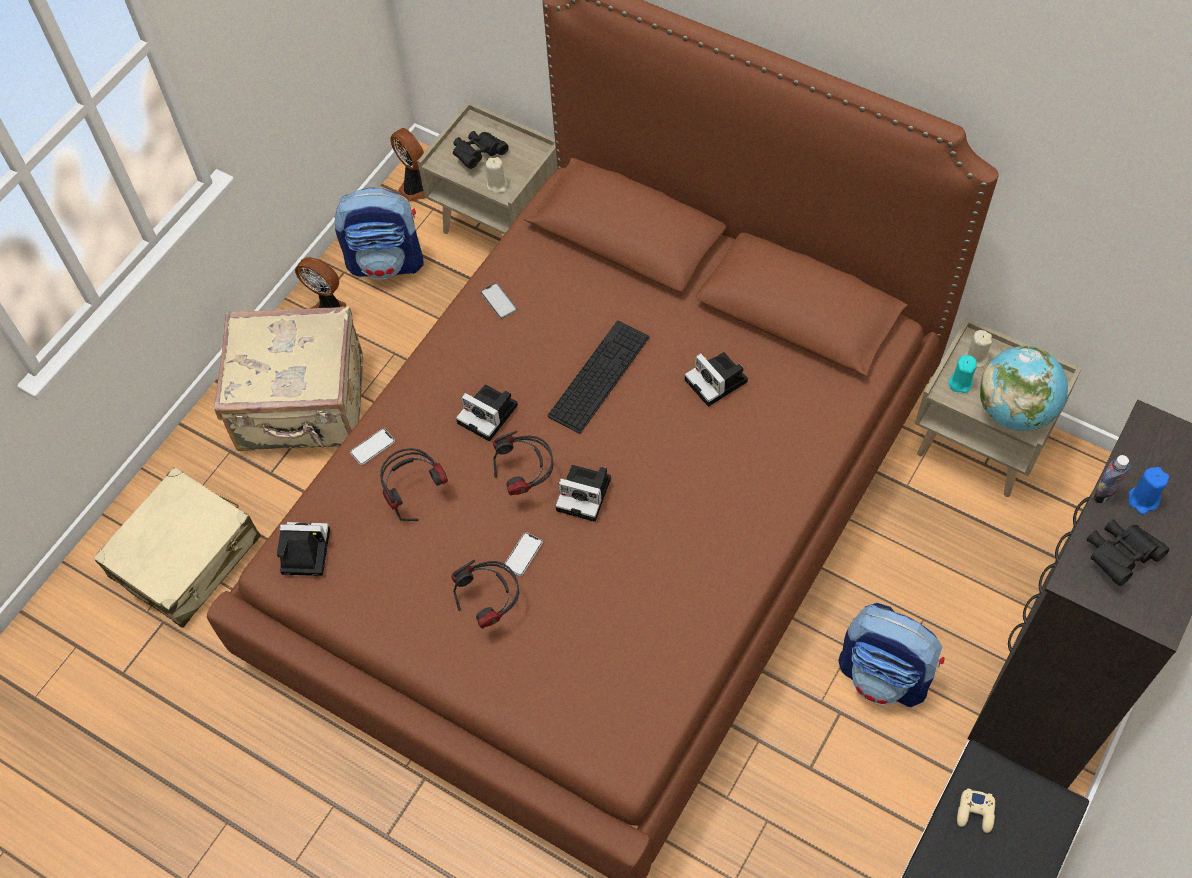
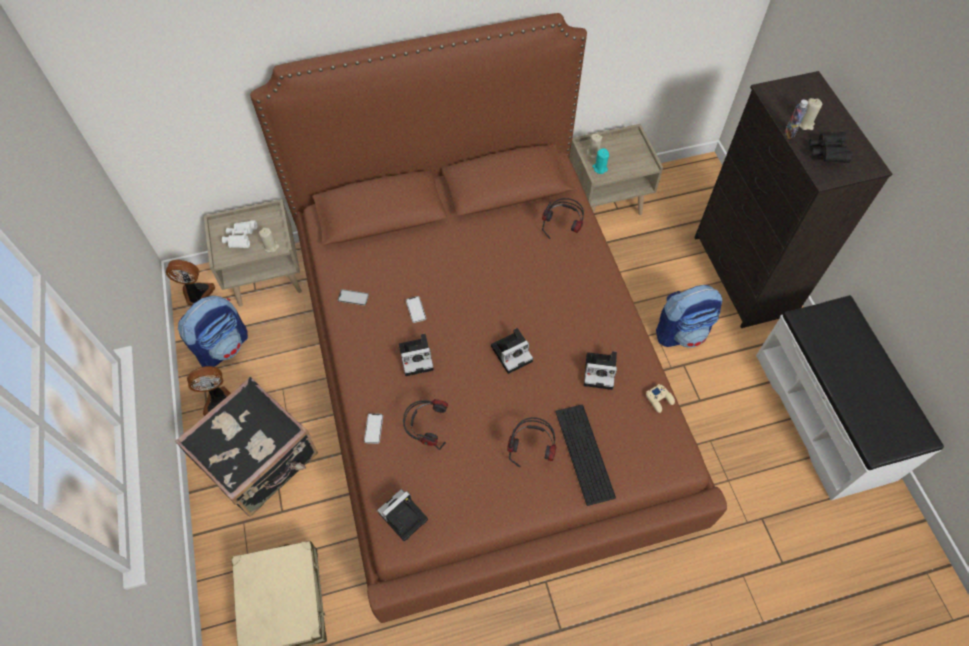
camera: 50 degrees left, 0 degrees up
beige suitcase [214,306,363,451] -> black suitcase [175,377,318,517]
black binoculars [453,131,509,169] -> white binoculars [222,221,257,248]
headphones [493,431,554,495] -> headphones moved to [542,198,584,239]
phone [503,532,543,576] -> phone moved to [406,296,426,323]
keyboard [547,320,649,434] -> keyboard moved to [556,404,616,506]
camera [685,352,748,407] -> camera moved to [584,351,617,390]
beige game controller [957,788,995,833] -> beige game controller moved to [646,384,675,413]
globe [980,346,1068,431] -> none
blue candle [1129,467,1169,515] -> beige candle [799,98,822,130]

